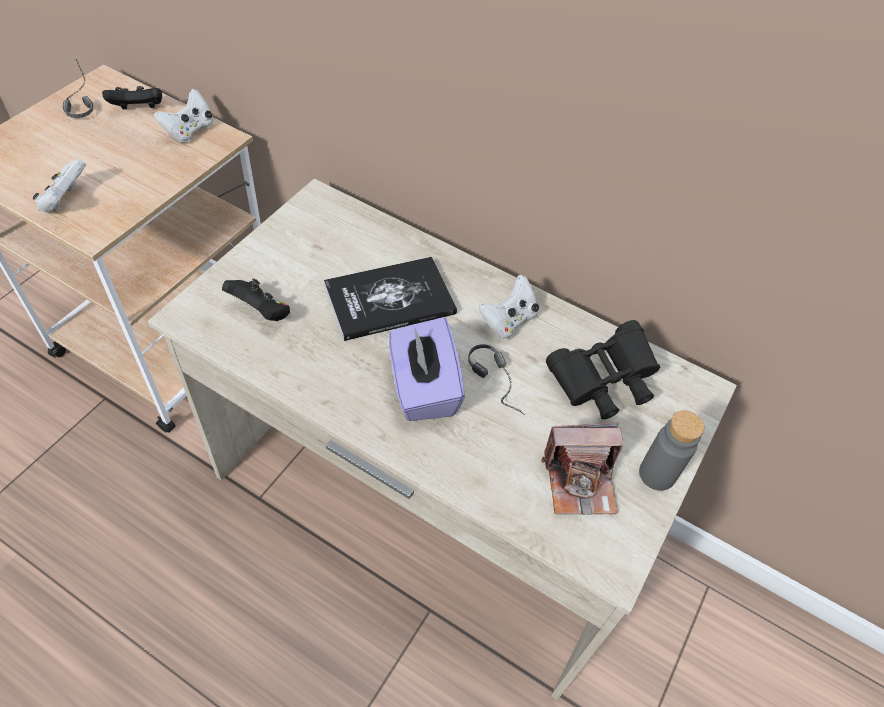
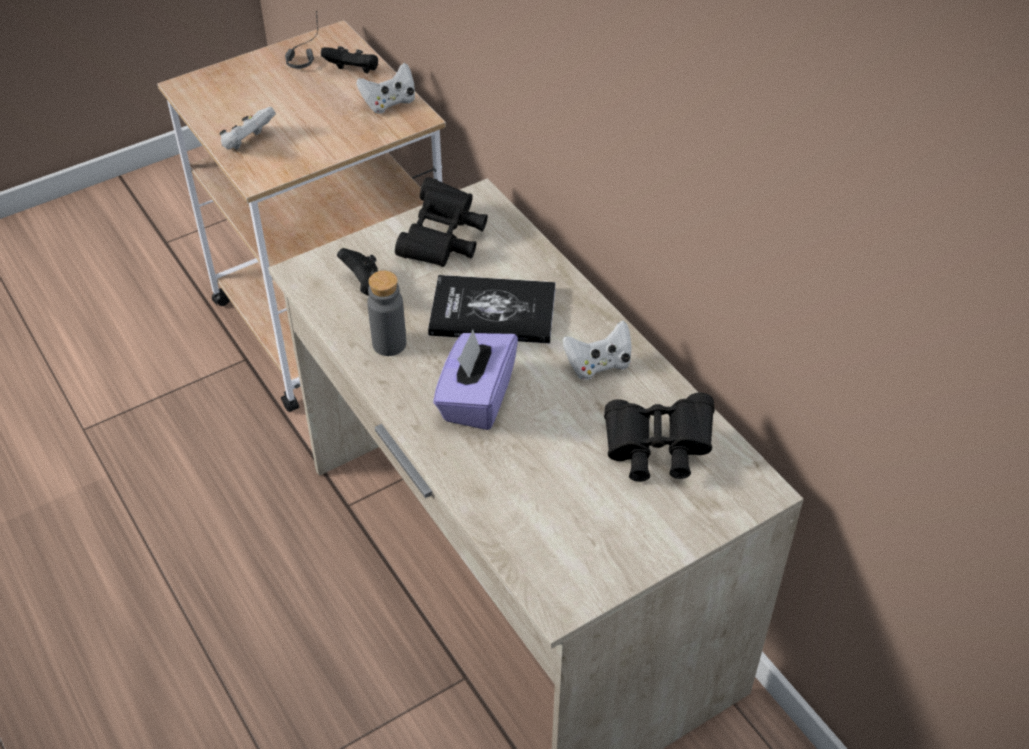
camera: 30 degrees right, 5 degrees down
headphones [468,344,525,415] -> none
camera [541,423,623,515] -> none
grey bottle [639,410,704,491] -> grey bottle moved to [367,271,406,356]
none -> black binoculars [395,177,488,267]

